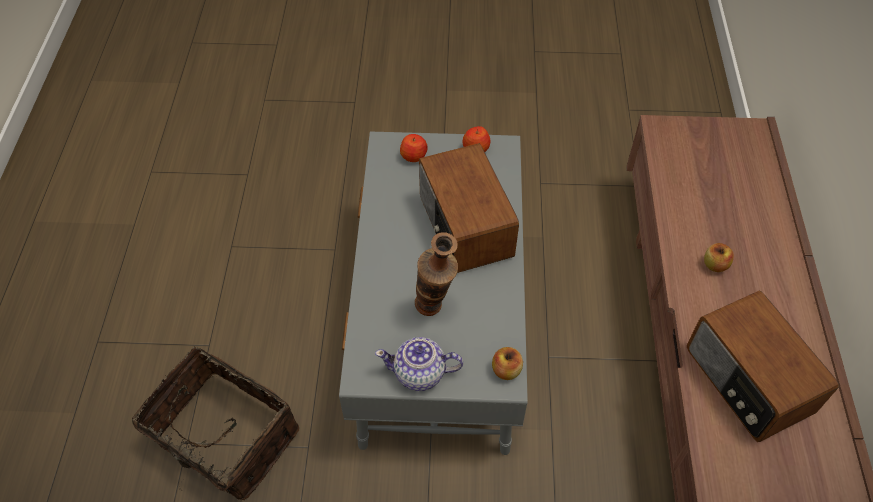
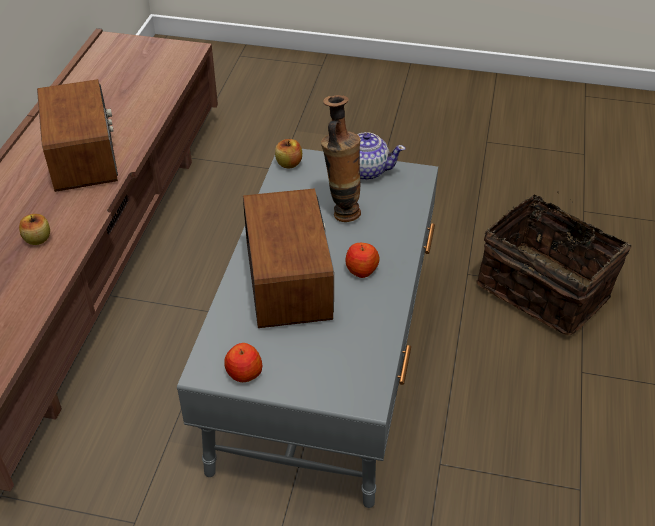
camera: 170 degrees left, 10 degrees down
apple [400,134,428,162] -> apple moved to [345,243,380,278]

